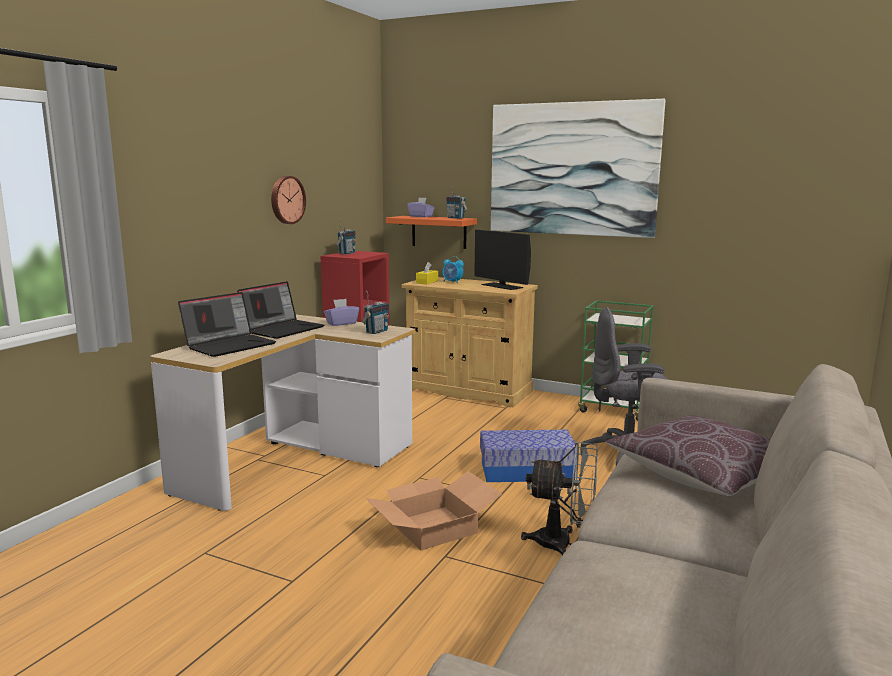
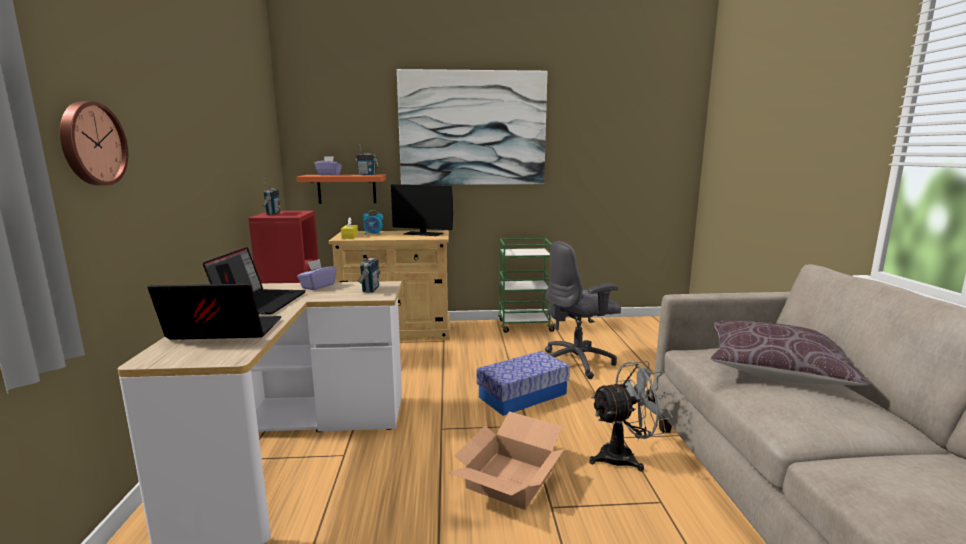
camera: 30 degrees left, 0 degrees up
laptop [178,292,276,357] -> laptop turned 105 degrees counterclockwise [148,284,282,340]
wall clock [271,176,306,224] -> wall clock moved to [60,101,128,185]

